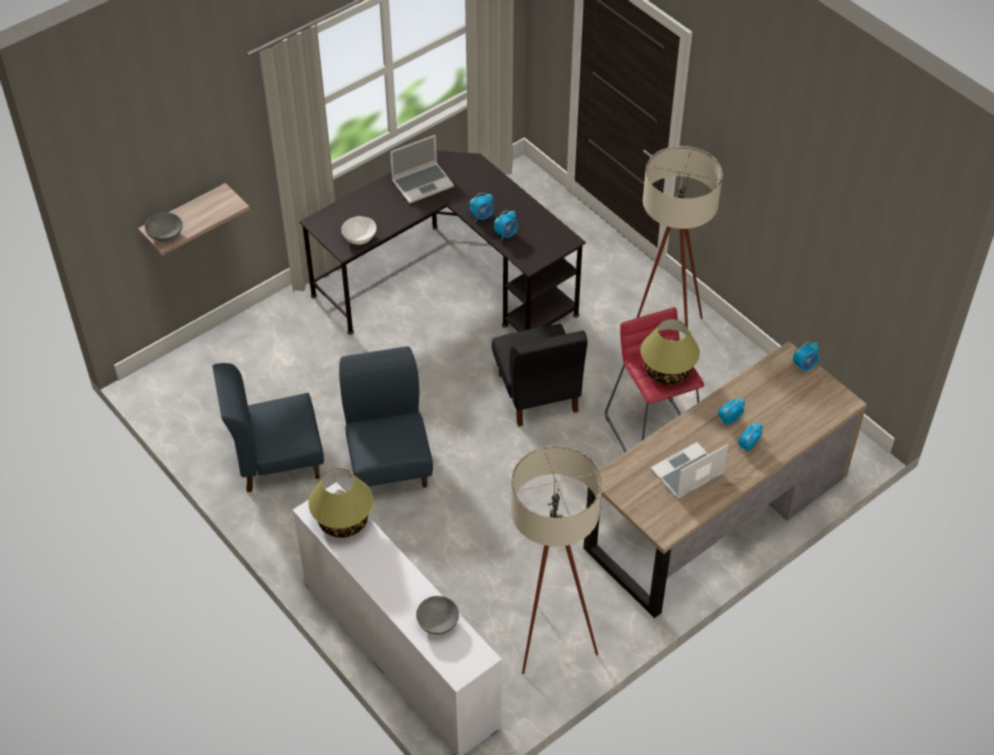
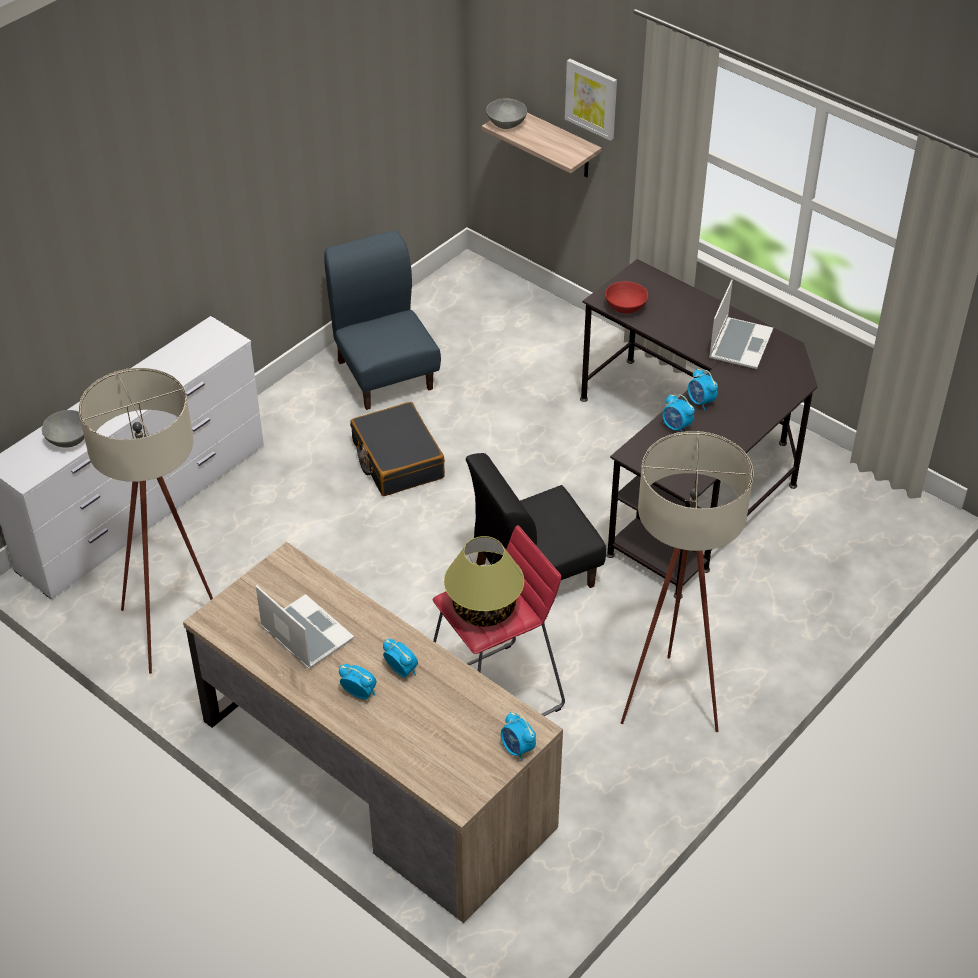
camera: 80 degrees right, 5 degrees down
table lamp [308,468,373,538] -> none
blue chair [339,346,433,488] -> black suitcase [350,402,445,496]
white bowl [341,216,377,245] -> red bowl [606,281,648,314]
laptop [390,135,454,204] -> laptop turned 120 degrees counterclockwise [709,280,773,369]
none -> picture [565,59,617,141]

